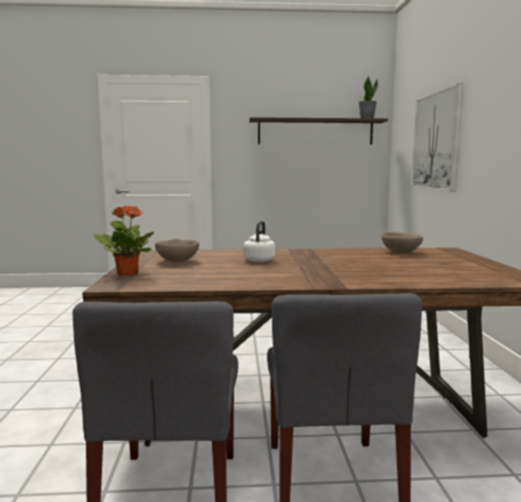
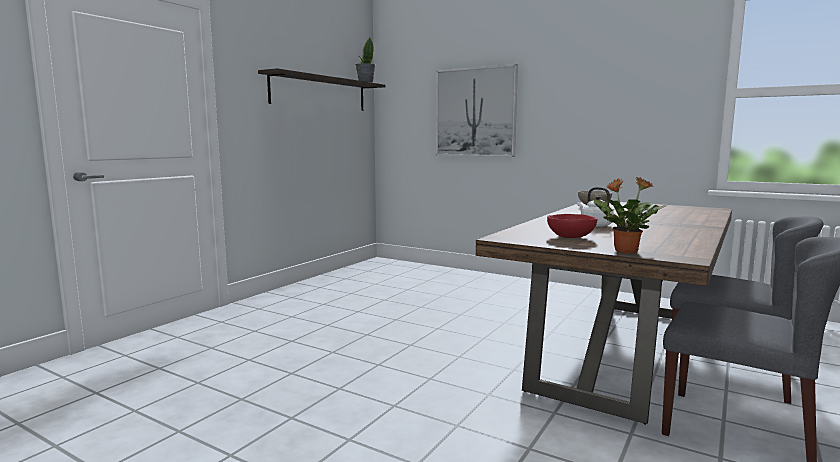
camera: 55 degrees left, 0 degrees up
beige bowl [155,239,199,262] -> red bowl [547,214,597,238]

